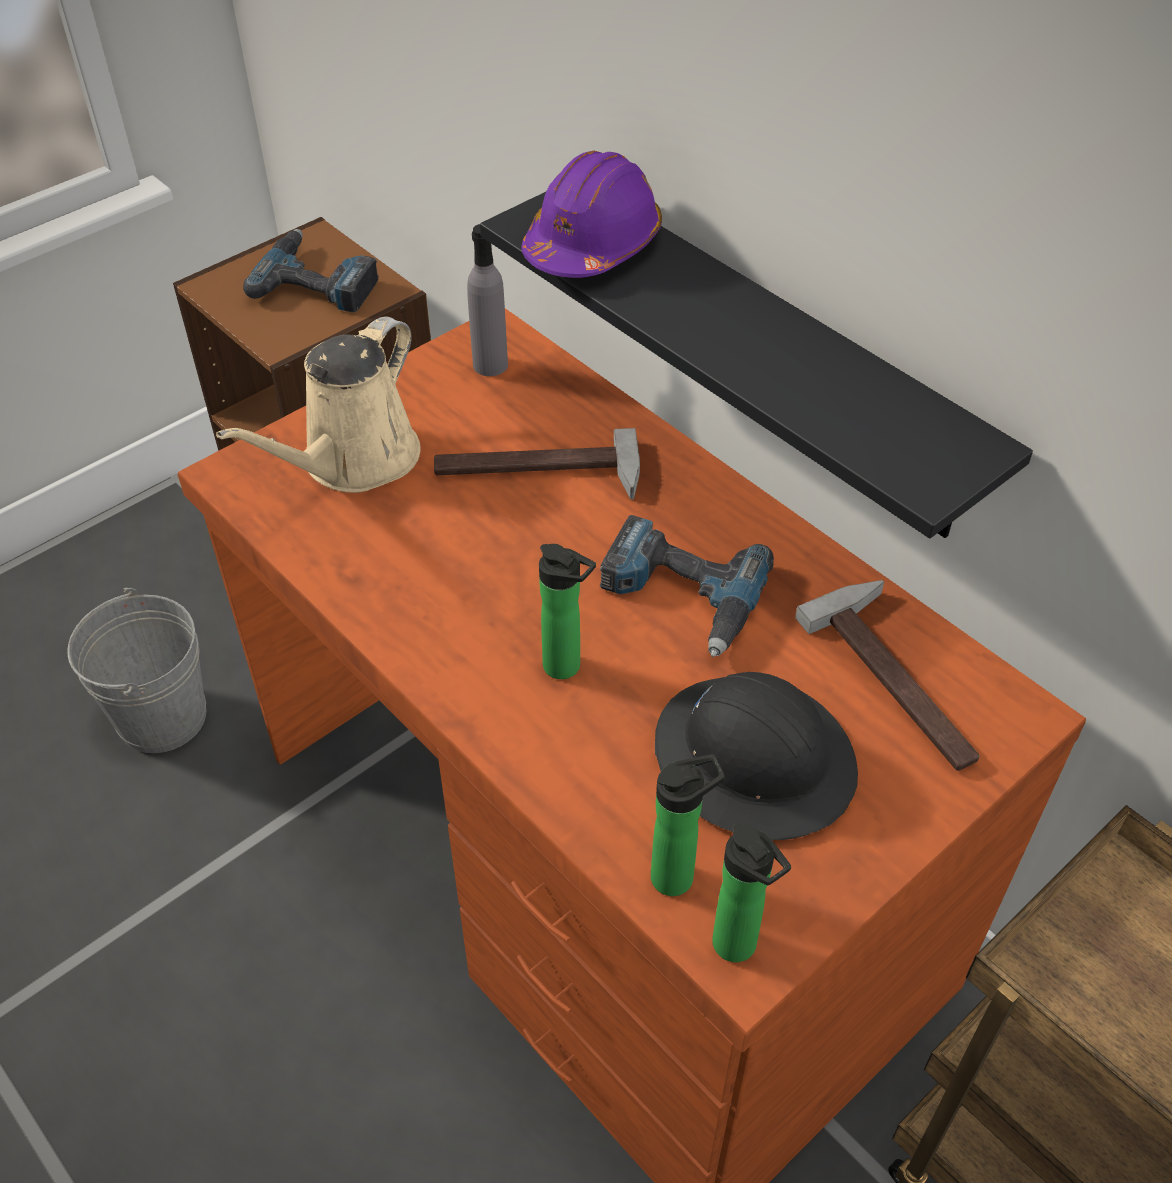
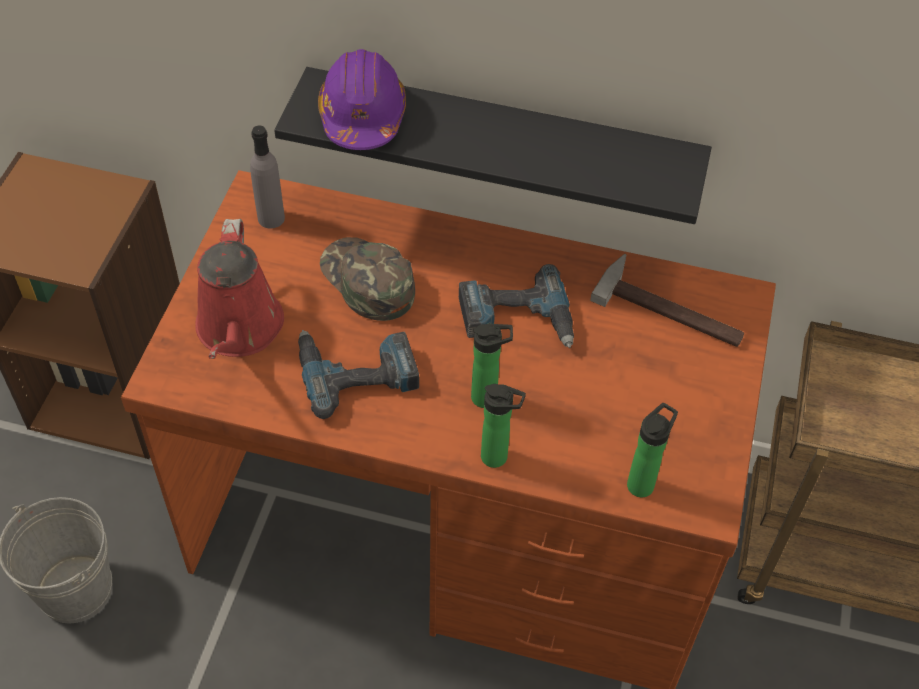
camera: 35 degrees left, 5 degrees up
beige watering can [216,316,421,493] -> red watering can [195,219,284,359]
power drill [243,229,379,312] -> power drill moved to [298,330,419,419]
hammer [434,428,640,500] -> green cap [320,237,415,321]
black hard hat [655,672,858,840] -> none
bottle [712,823,791,962] -> bottle moved to [481,384,526,468]

